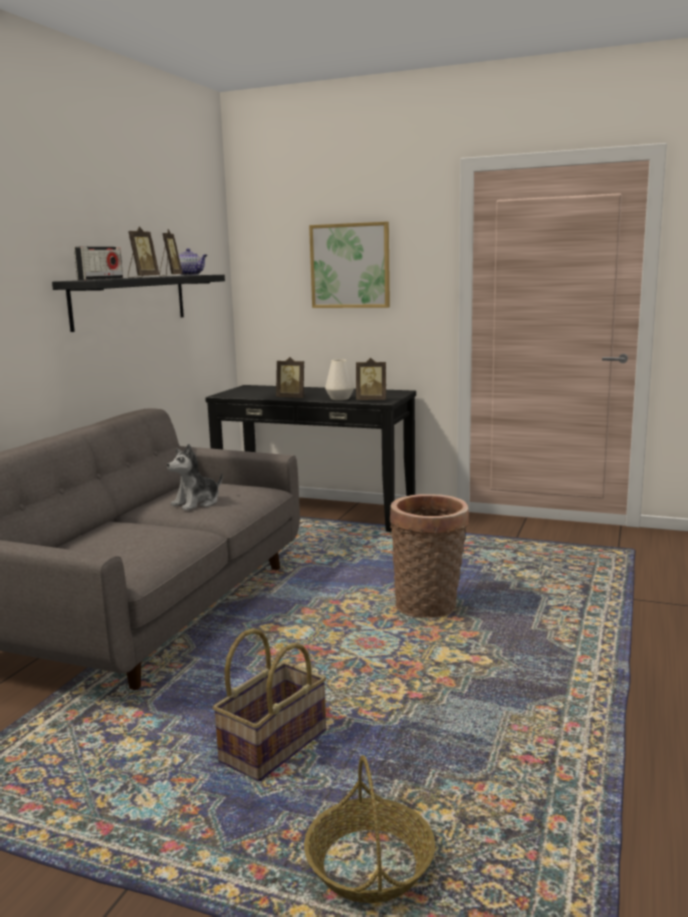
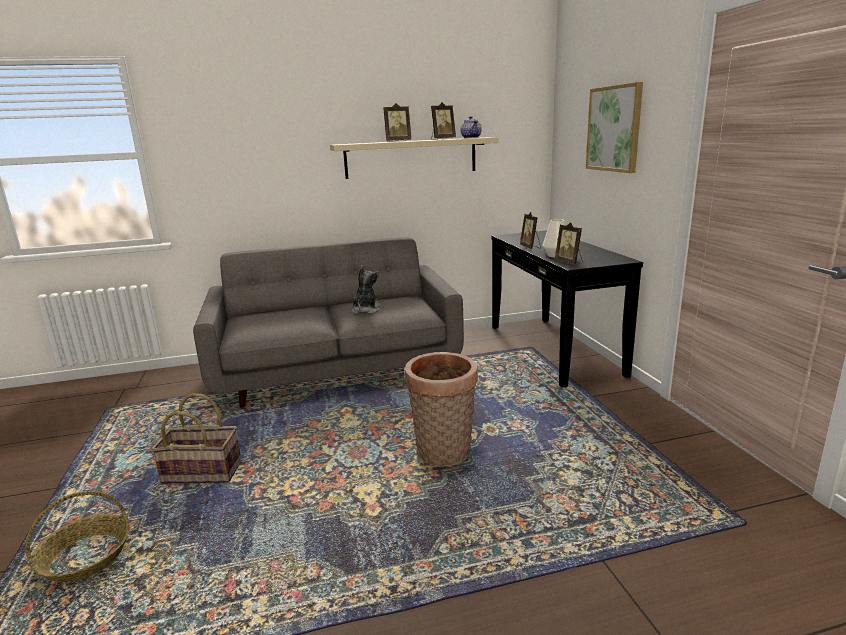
camera: 55 degrees right, 5 degrees up
black shelf [52,275,225,332] -> beige shelf [330,137,499,179]
radio [74,247,123,280] -> none
plush toy [167,444,223,511] -> plush toy turned 90 degrees clockwise [352,265,380,314]

